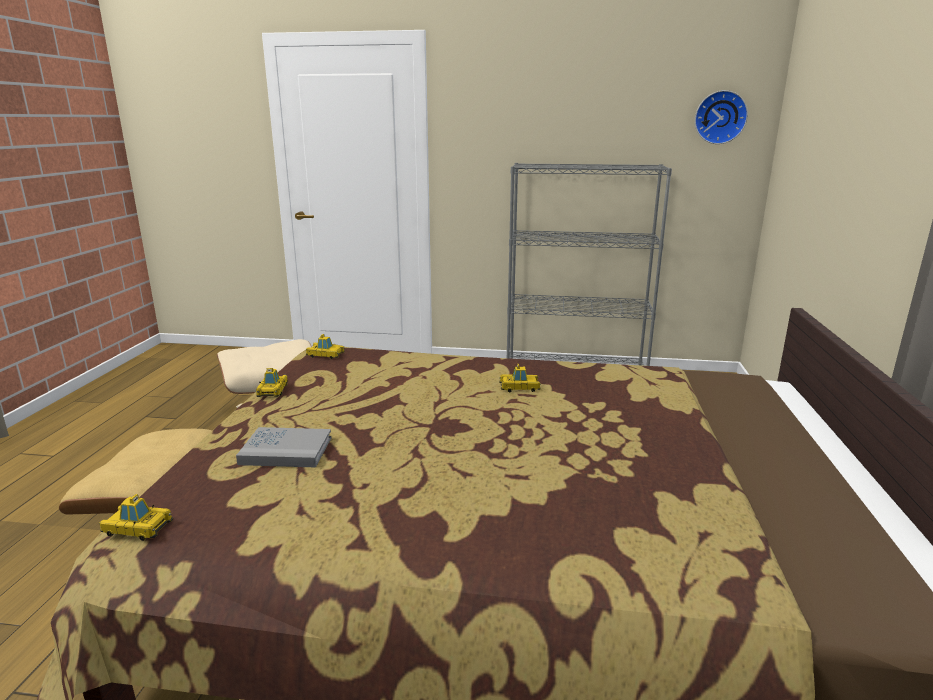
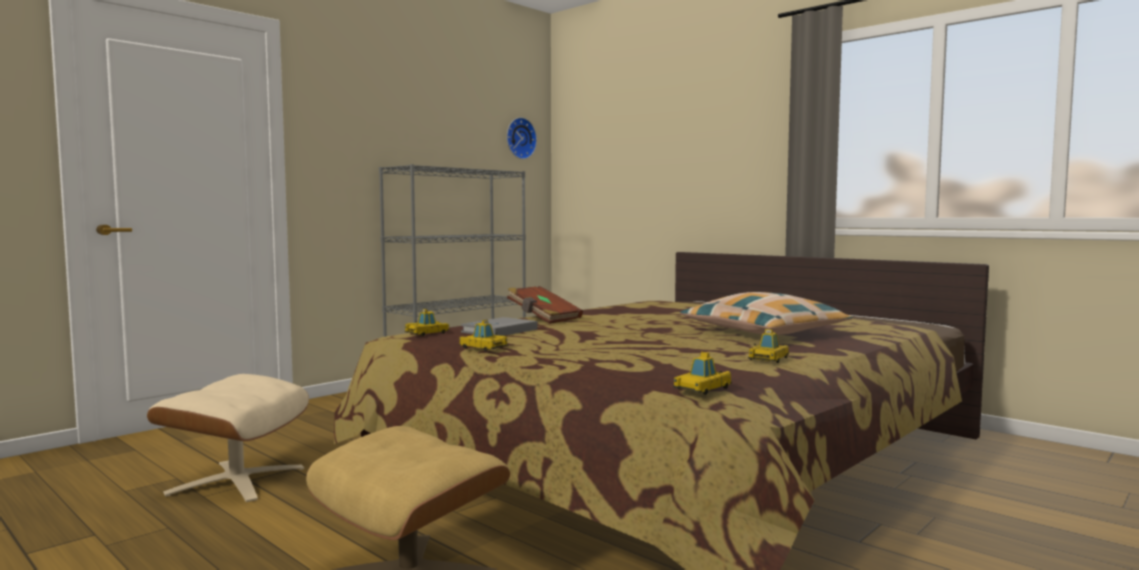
camera: 55 degrees left, 15 degrees down
grey book [236,427,331,467] -> grey book moved to [461,317,537,336]
toy car [499,364,541,392] -> toy car moved to [748,329,789,363]
none -> brown book [507,286,583,324]
none -> pillow [680,292,853,335]

